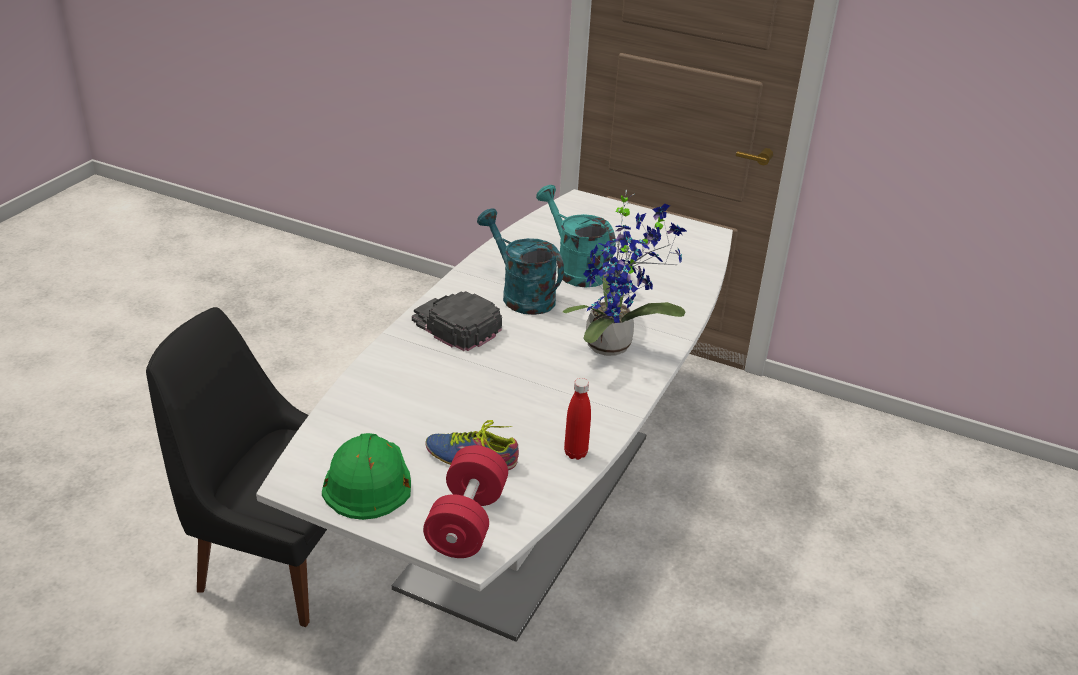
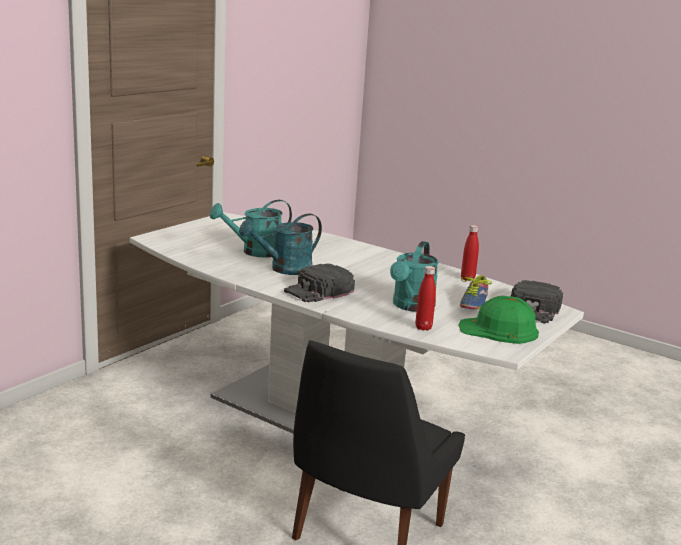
camera: 80 degrees left, 15 degrees down
red dumbbell [423,445,508,558] -> black cap [511,280,563,323]
potted plant [563,189,687,356] -> none
none -> turquoise watering can [390,241,439,312]
none -> red bottle [415,266,436,331]

